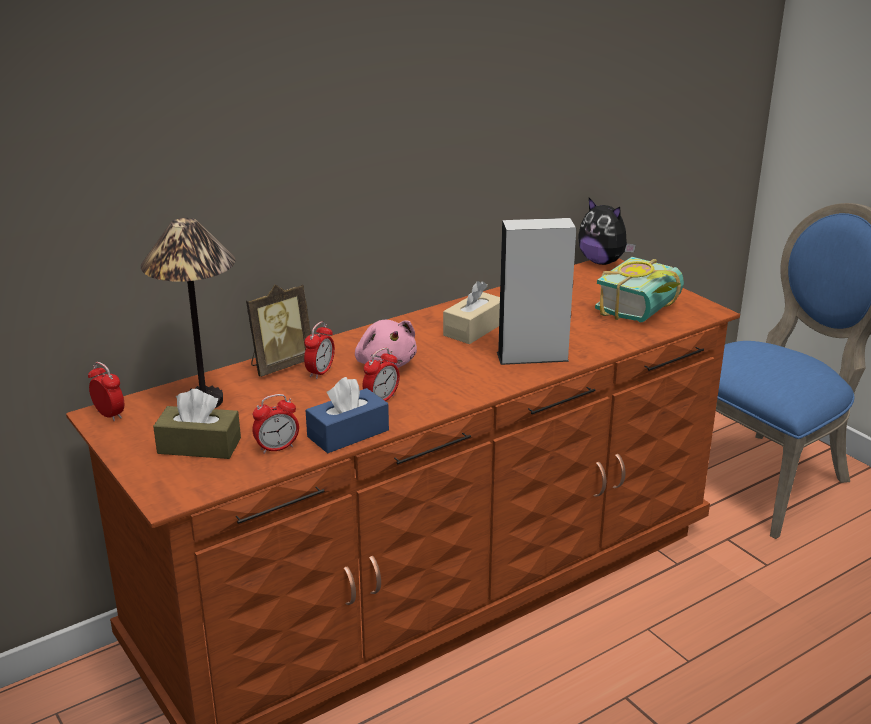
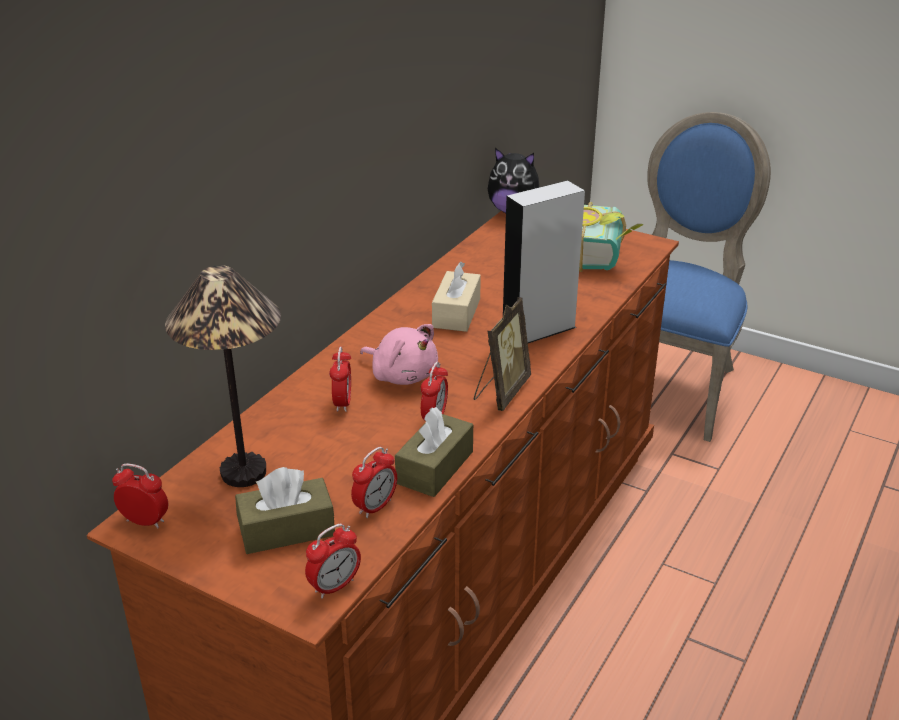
camera: 25 degrees left, 5 degrees up
picture frame [246,284,311,377] -> picture frame moved to [474,297,531,411]
blue tissue box [306,377,389,453] -> brown tissue box [395,407,473,497]
none -> alarm clock [305,524,361,599]

